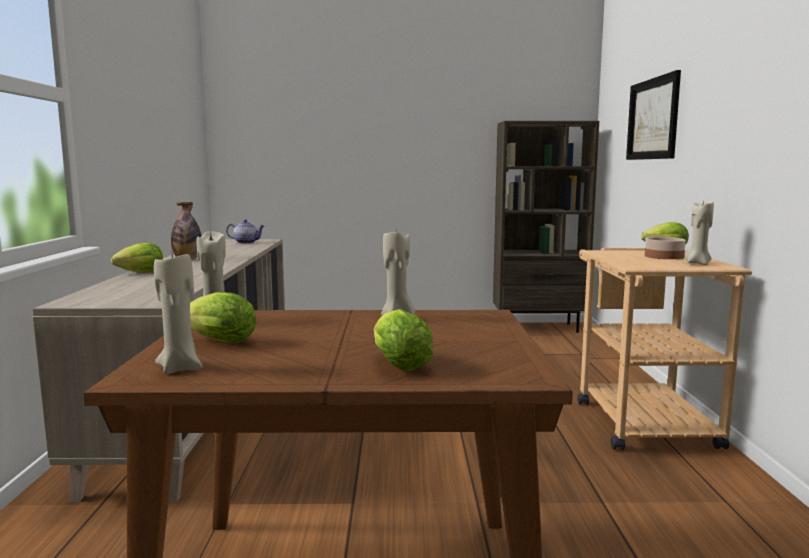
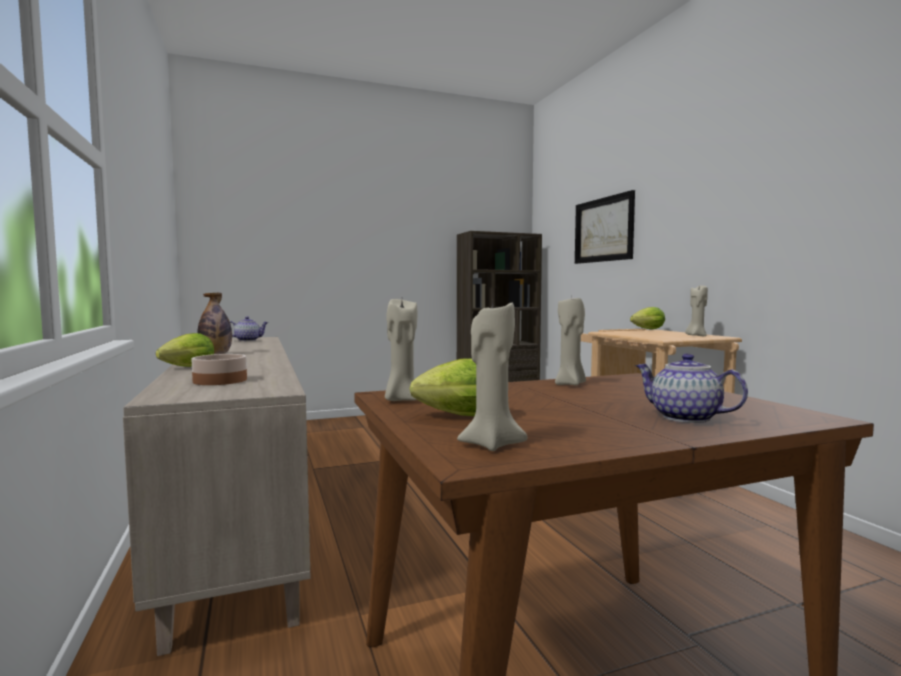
camera: 20 degrees left, 5 degrees down
lettuce [374,309,433,371] -> teapot [635,353,748,423]
bowl [645,237,686,259] -> bowl moved to [191,354,247,385]

